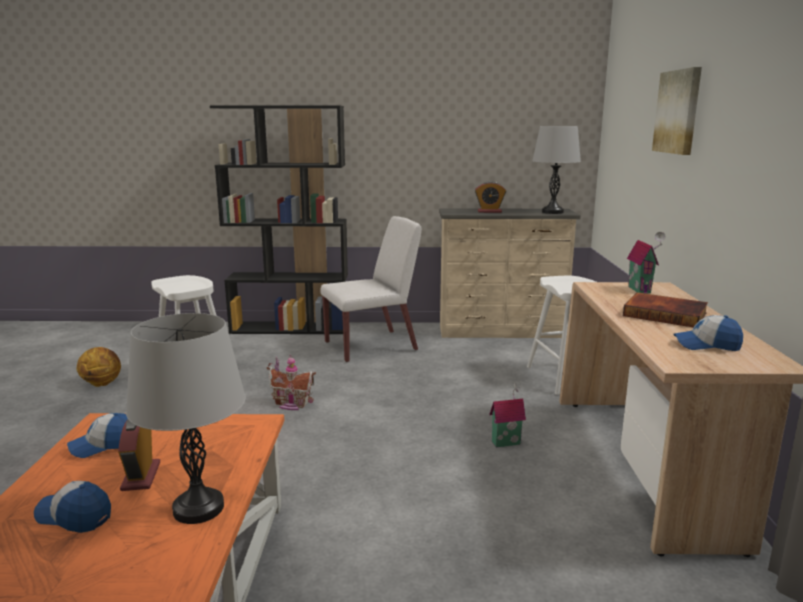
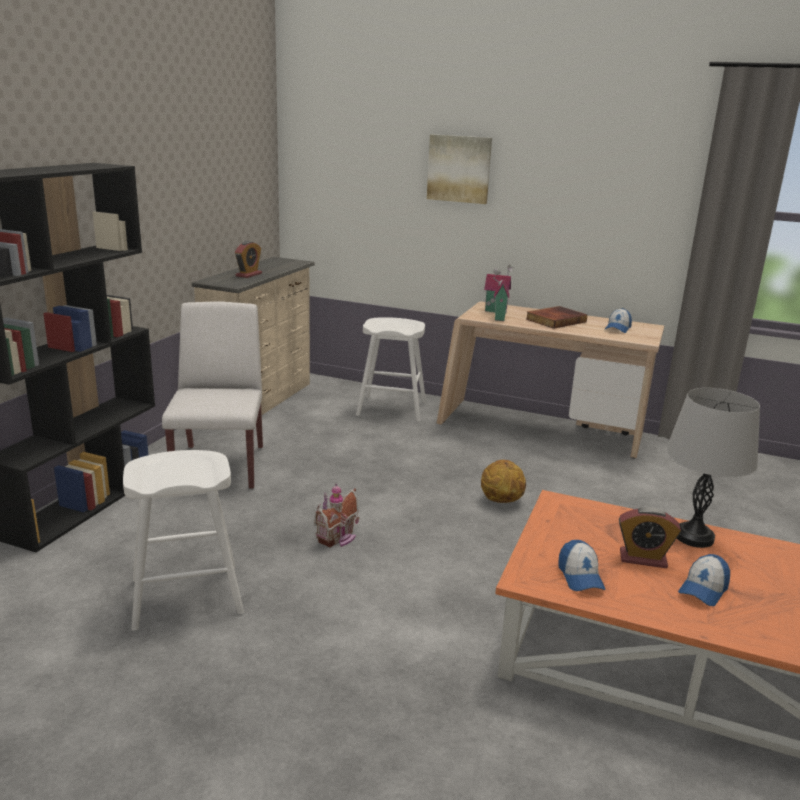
camera: 70 degrees left, 5 degrees up
basketball [77,347,121,387] -> basketball moved to [481,460,526,503]
toy house [489,384,526,447] -> toy house moved to [493,269,509,321]
grey table lamp [532,126,581,214] -> none

